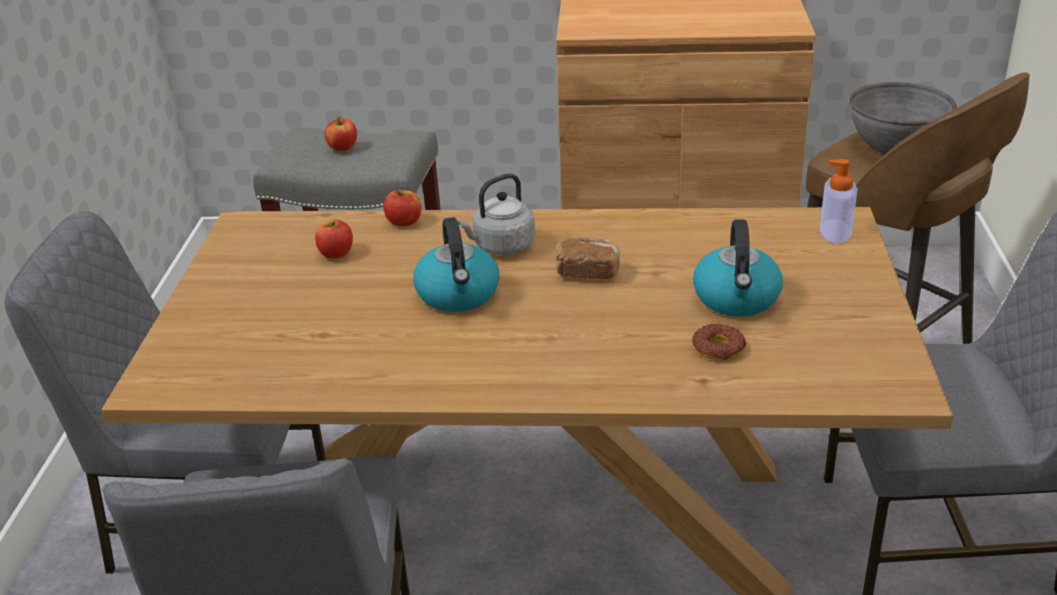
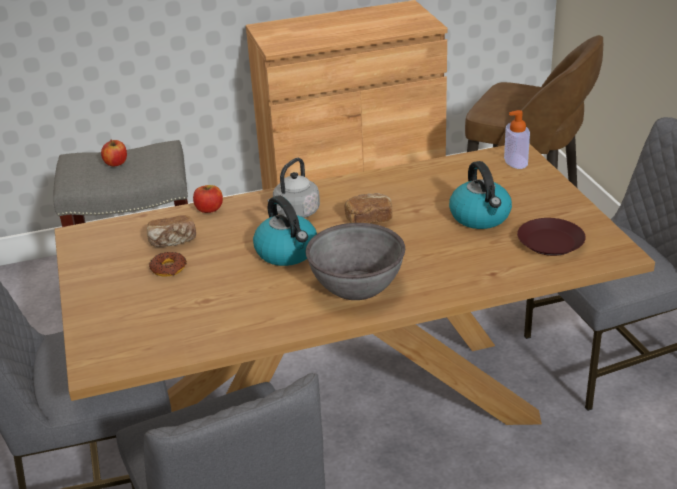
camera: 20 degrees left, 0 degrees up
apple [315,219,353,259] -> bread [147,215,196,247]
donut [692,324,746,360] -> donut moved to [149,252,187,277]
grey bowl [849,82,957,154] -> grey bowl moved to [306,223,405,300]
none -> brown plate [517,218,586,256]

